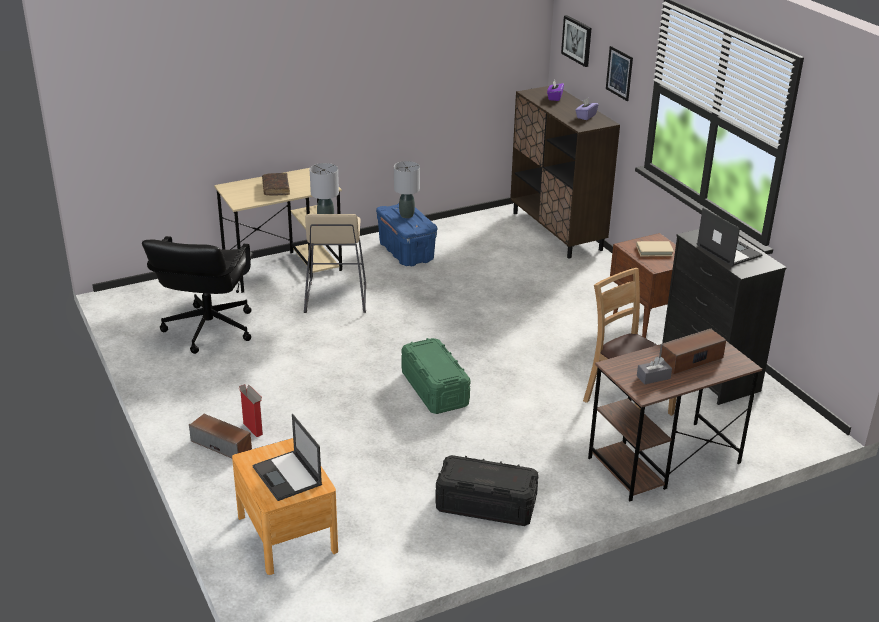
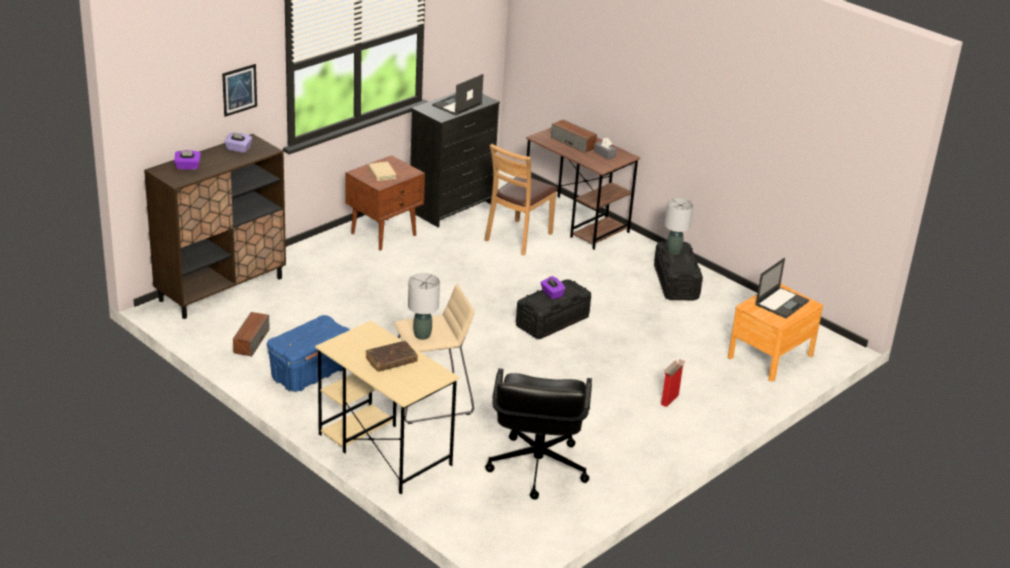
camera: 110 degrees left, 0 degrees up
black office chair [142,236,253,354] -> black office chair turned 105 degrees clockwise [485,368,592,500]
speaker [189,414,252,458] -> speaker moved to [233,312,270,357]
grey table lamp [394,161,420,218] -> grey table lamp moved to [664,198,693,254]
green storage box [401,338,471,414] -> black storage box [516,279,591,339]
picture [561,15,591,67] -> none
none -> purple tissue box [541,276,565,299]

